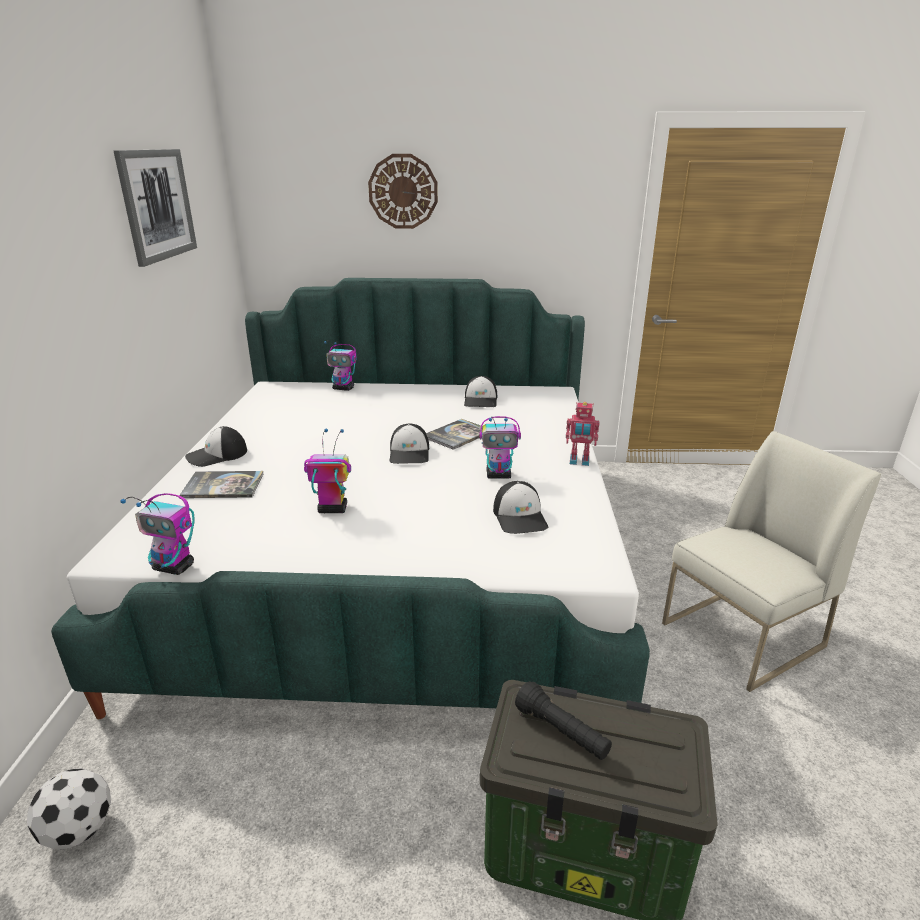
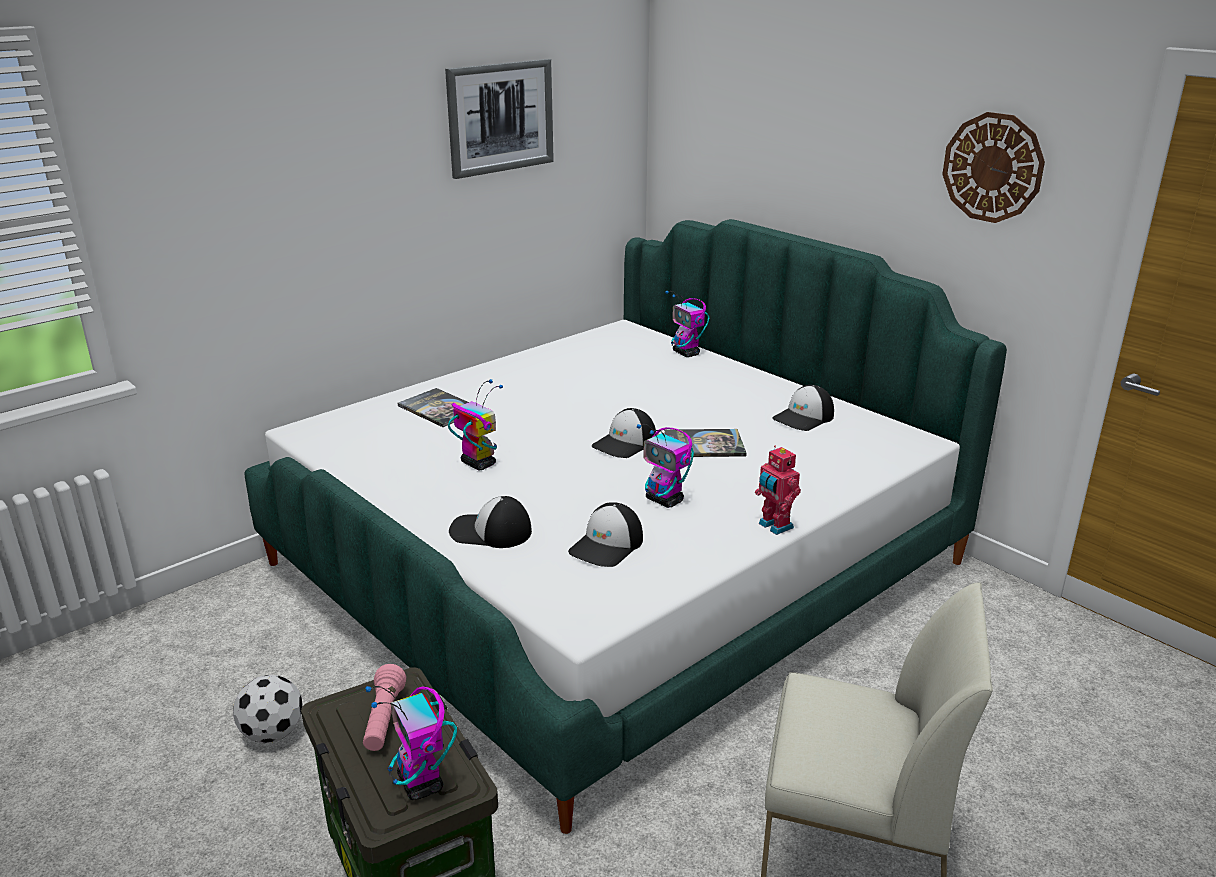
camera: 45 degrees right, 0 degrees up
football [27,768,111,850] -> football moved to [233,675,302,743]
toy robot [120,493,194,575] -> toy robot moved to [365,686,457,800]
cap [185,426,247,467] -> cap moved to [449,496,532,548]
wall clock [368,154,438,229] -> wall clock moved to [942,112,1045,223]
black flashlight [515,681,612,760] -> pink flashlight [363,664,406,751]

